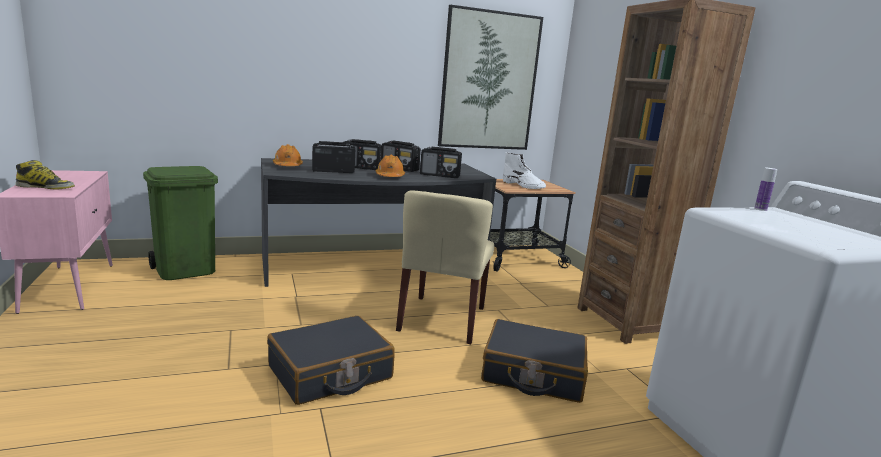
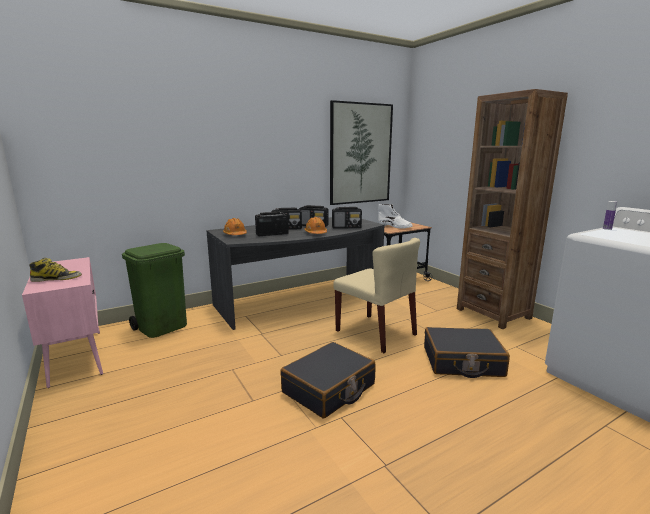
camera: 10 degrees left, 0 degrees up
beige chair [396,190,494,344] -> beige chair turned 45 degrees counterclockwise [333,238,420,353]

